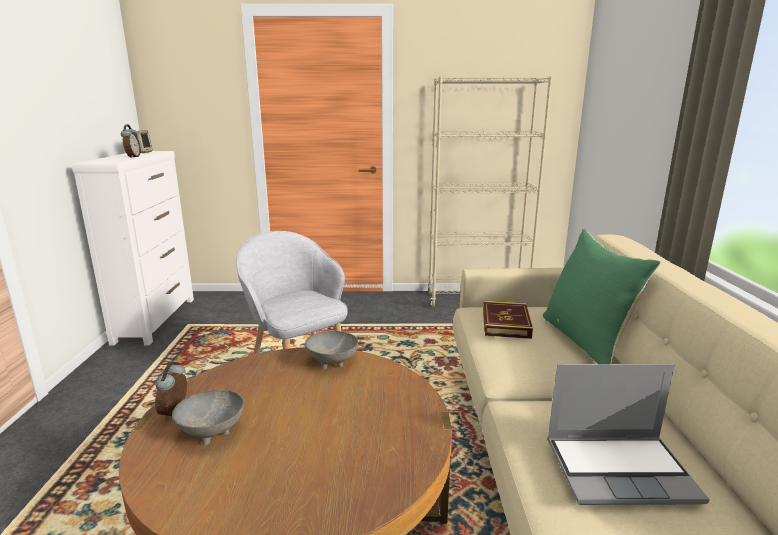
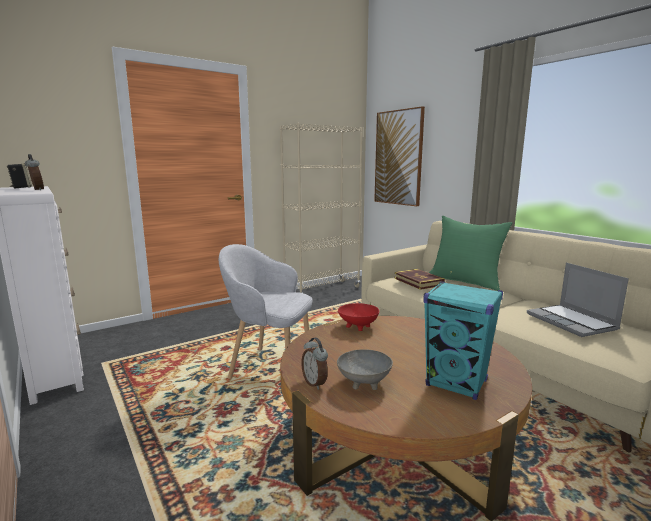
camera: 35 degrees left, 5 degrees down
grey bowl [305,331,358,369] -> red bowl [338,303,379,331]
laptop [547,364,709,505] -> laptop turned 105 degrees clockwise [527,263,629,337]
none -> picture [374,106,425,206]
none -> turquoise speaker [424,281,503,400]

